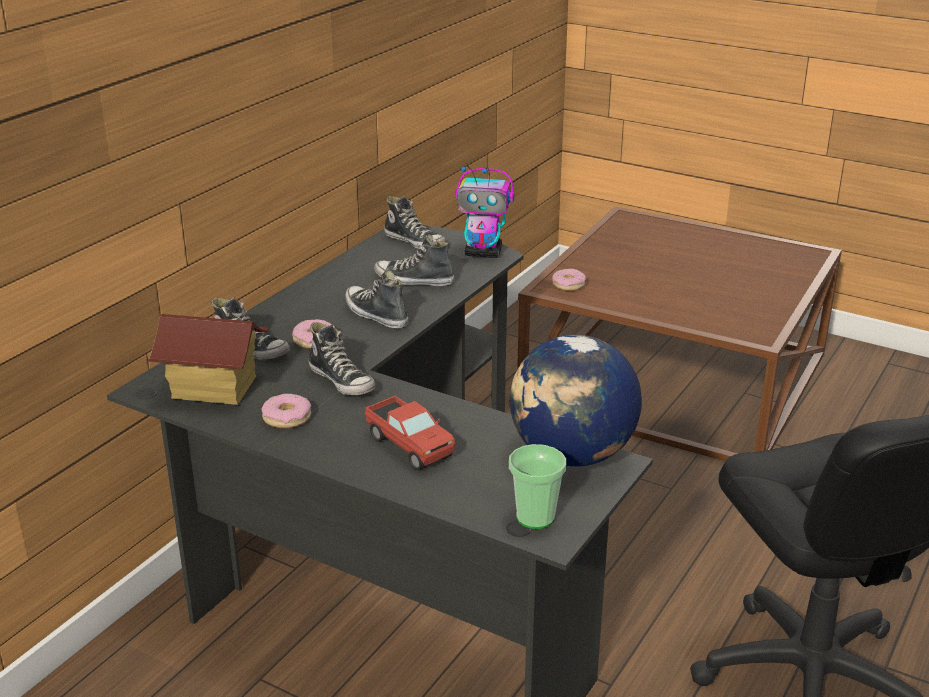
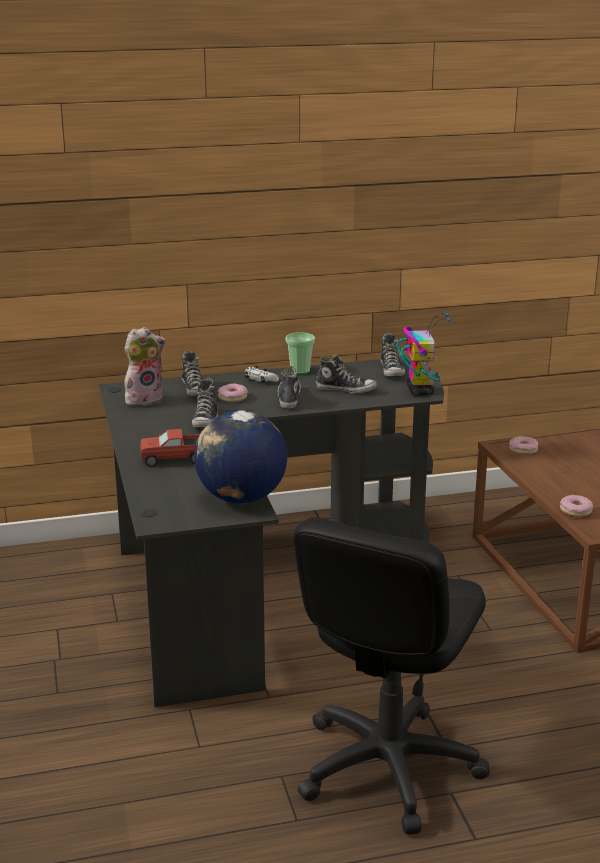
camera: 45 degrees right, 5 degrees down
toy house [148,314,268,405] -> plush toy [124,327,166,406]
donut [262,394,311,428] -> donut moved to [560,495,593,517]
toy truck [365,396,455,471] -> toy truck turned 75 degrees clockwise [140,429,200,467]
shoe [374,234,454,286] -> shoe turned 135 degrees clockwise [316,354,377,394]
toy robot [455,166,514,258] -> toy robot turned 150 degrees counterclockwise [396,313,450,396]
cup [509,444,566,529] -> cup moved to [286,332,315,375]
none -> white game controller [245,366,279,383]

